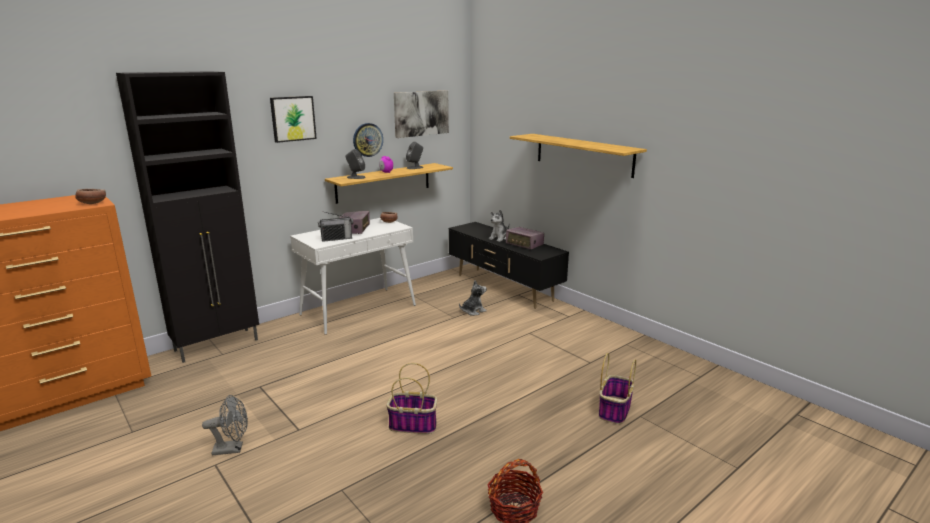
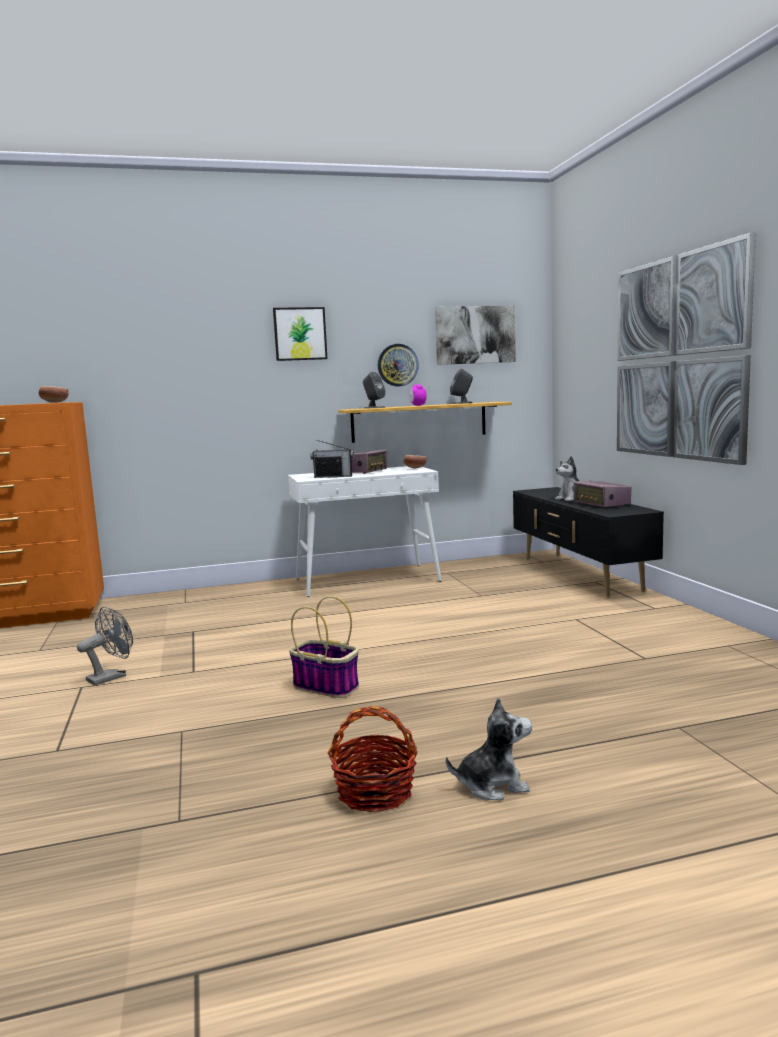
camera: 25 degrees right, 10 degrees down
black cabinet [116,71,259,363] -> none
grey fan [202,395,248,455] -> grey fan turned 60 degrees counterclockwise [77,607,133,686]
plush toy [459,280,487,316] -> plush toy moved to [446,697,532,800]
shelf [510,134,647,178] -> picture [617,232,756,465]
basket [599,353,636,424] -> none

